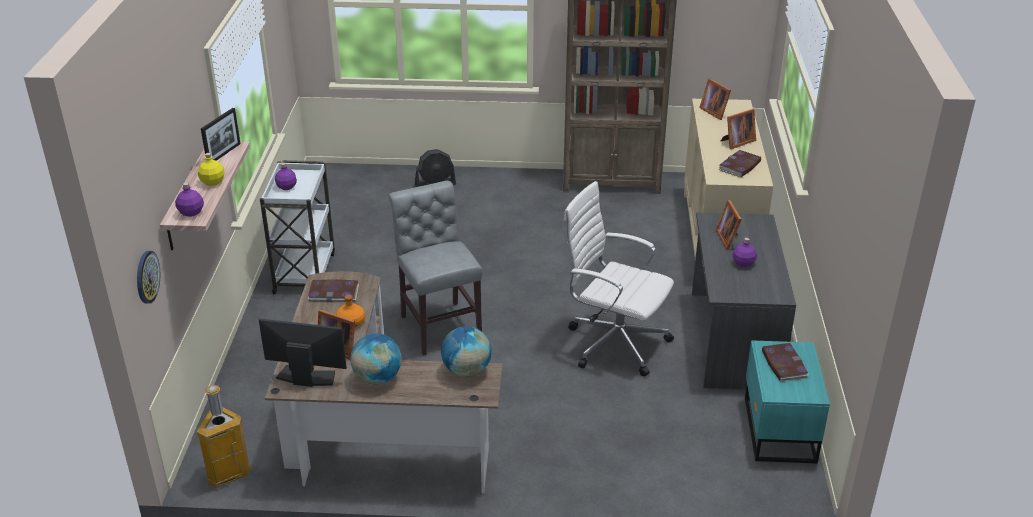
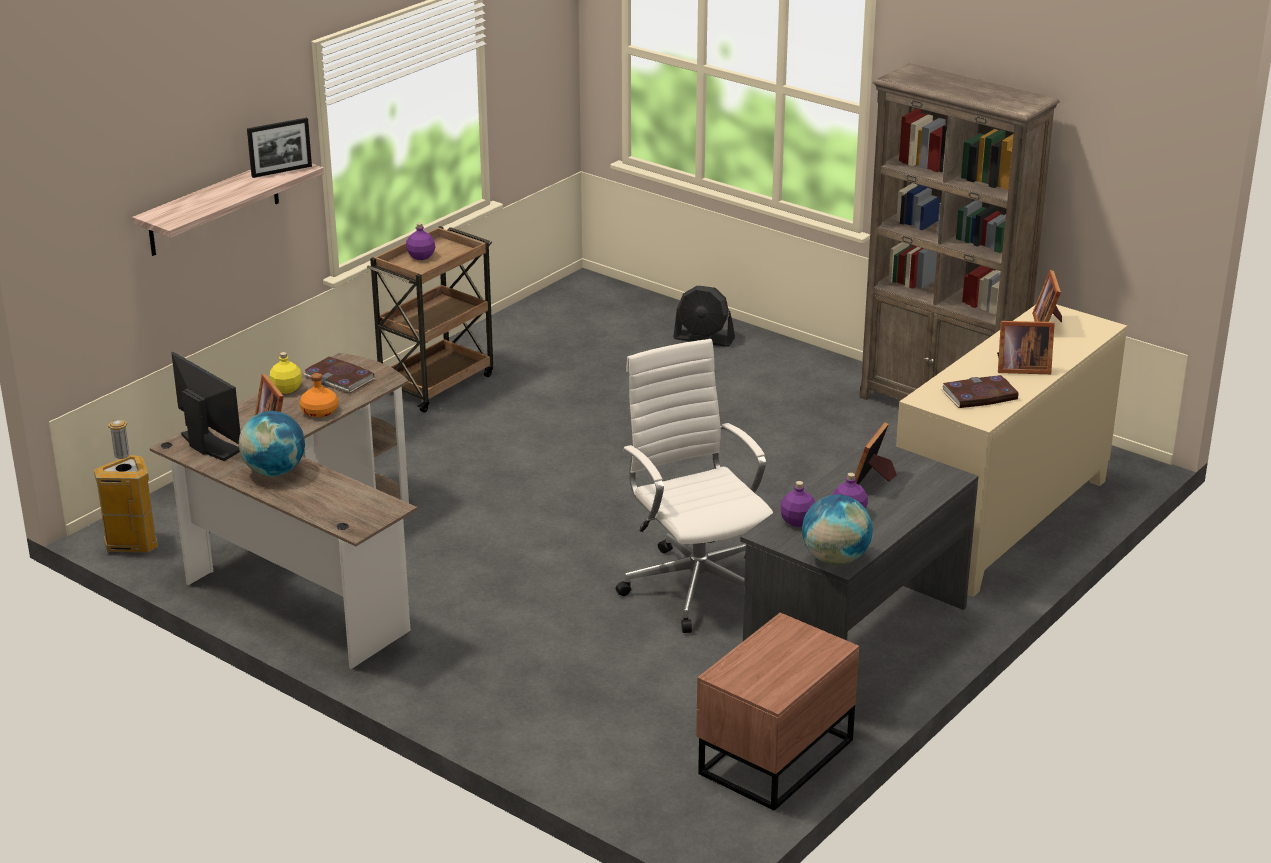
camera: 35 degrees right, 5 degrees down
wall clock [137,251,160,304] -> none
purple bottle [175,182,204,217] -> purple bottle moved to [780,481,815,527]
yellow bottle [198,153,225,186] -> yellow bottle moved to [270,352,302,394]
white cart [260,160,335,294] -> brown cart [367,226,493,413]
grey chair [389,181,482,356] -> none
globe [441,326,492,377] -> globe moved to [802,494,873,565]
turquoise nightstand [745,340,830,463] -> brown nightstand [696,613,859,811]
book [762,343,809,381] -> none

